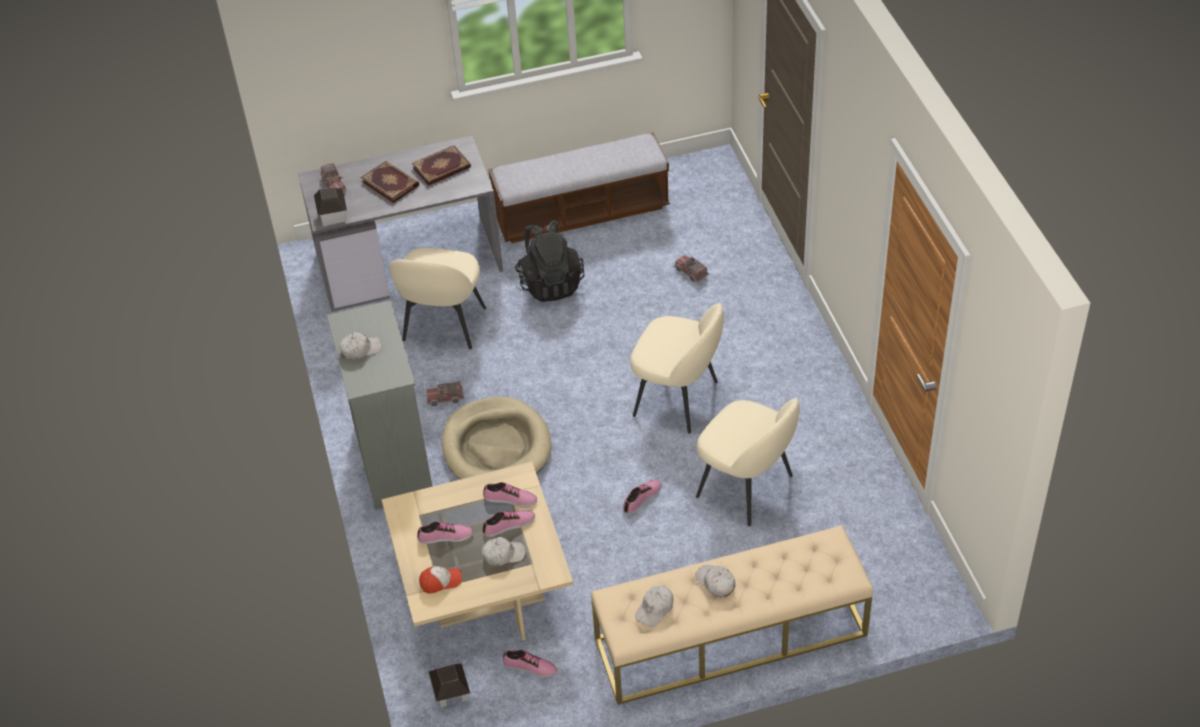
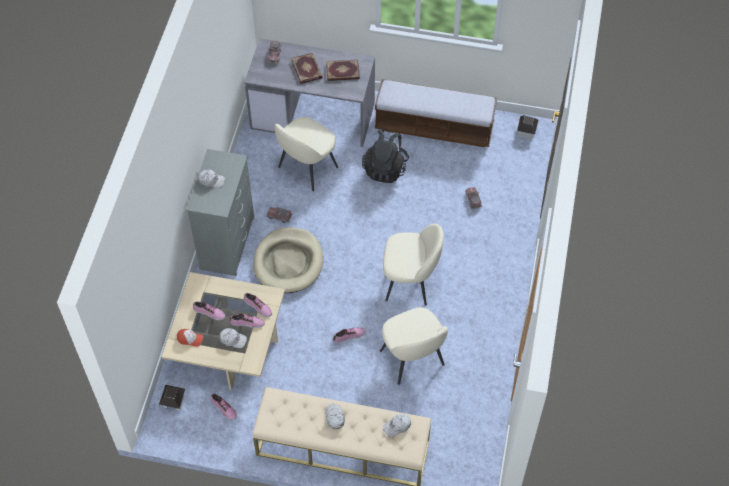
camera: 25 degrees right, 10 degrees up
toy house [314,187,347,226] -> toy house moved to [517,115,538,139]
beige chair [630,303,724,433] -> beige chair turned 45 degrees counterclockwise [383,223,444,306]
white cap [635,586,673,627] -> white cap moved to [383,414,411,437]

